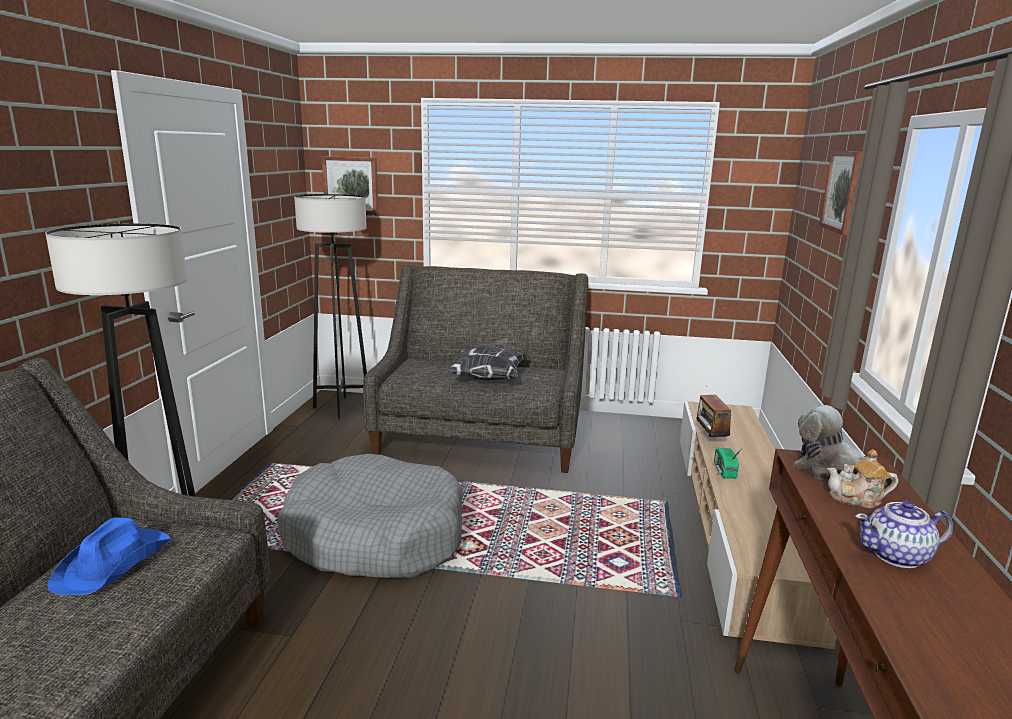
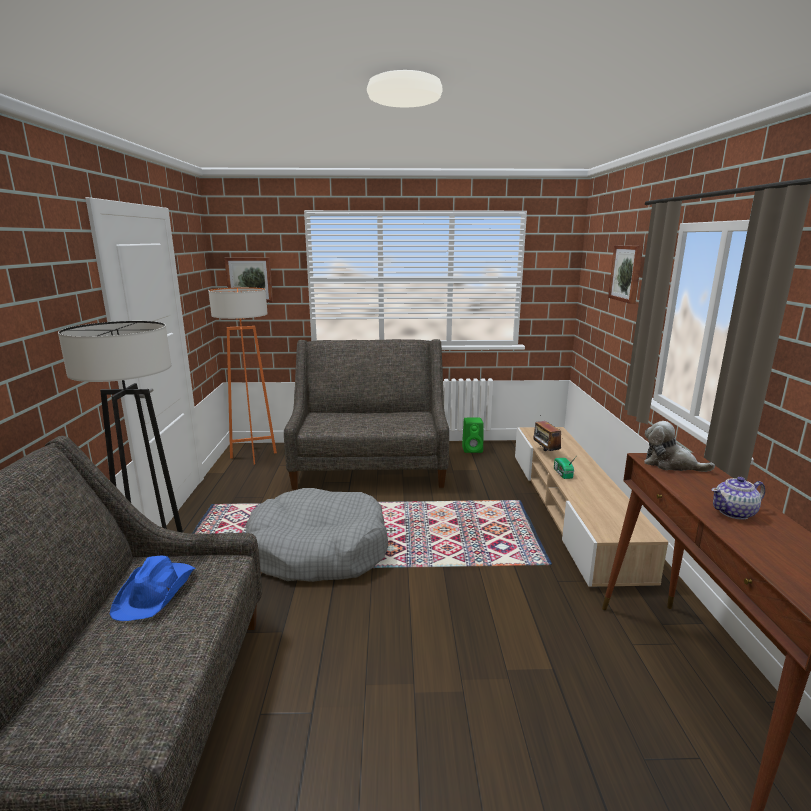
camera: 10 degrees left, 0 degrees up
grey floor lamp [294,194,367,419] -> orange floor lamp [209,287,277,464]
pillow [446,346,528,381] -> none
teapot [827,449,898,508] -> none
none -> green speaker [462,418,484,453]

